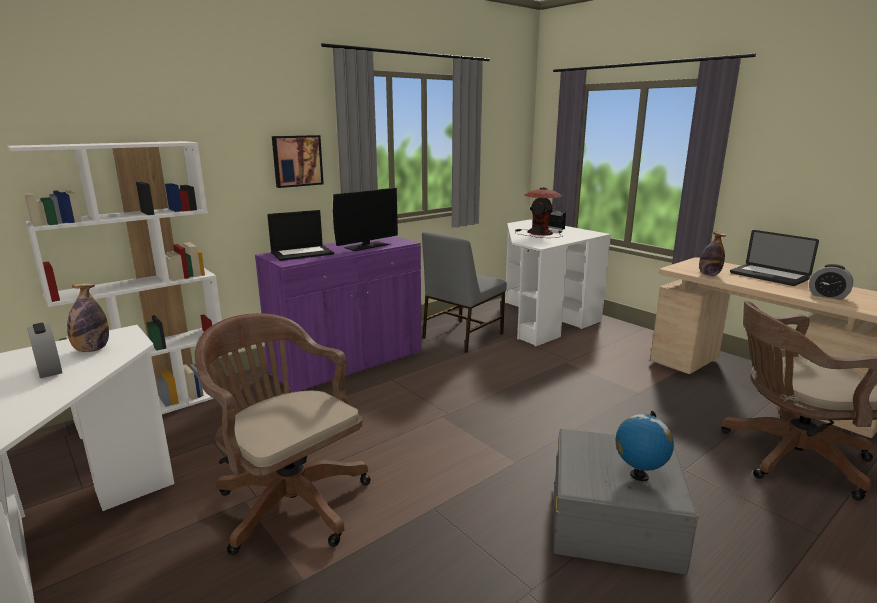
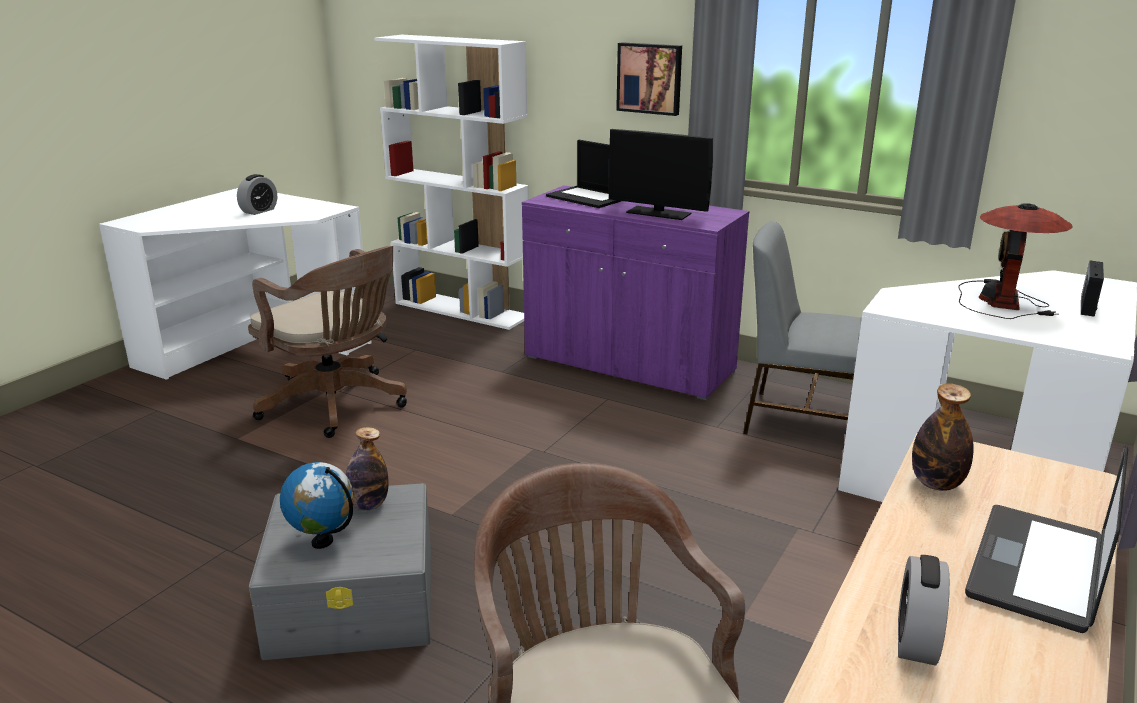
camera: 70 degrees right, 5 degrees up
bottle [67,283,109,352] -> bottle moved to [346,427,389,510]
brown office chair [195,313,371,555] -> brown office chair turned 105 degrees clockwise [248,246,407,438]

